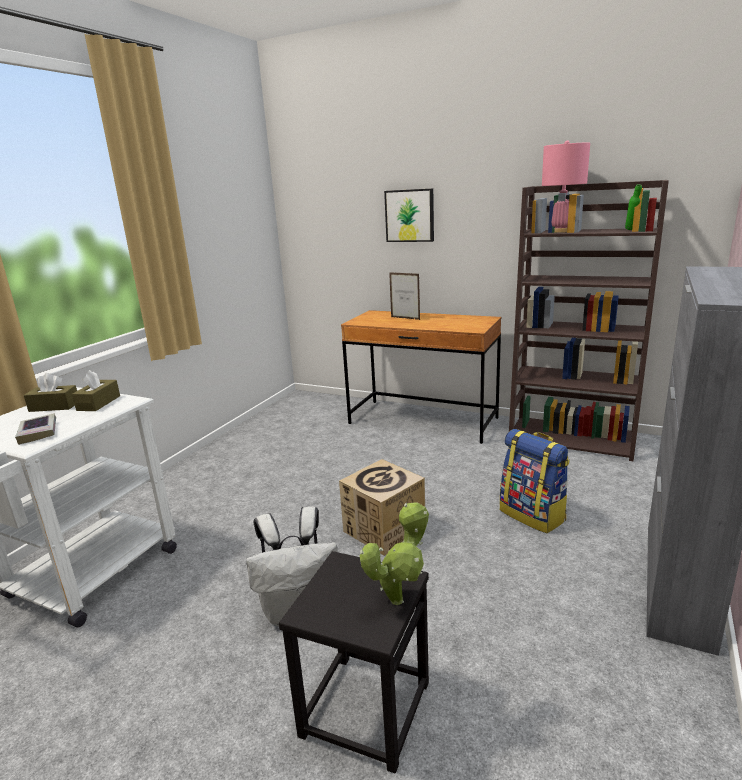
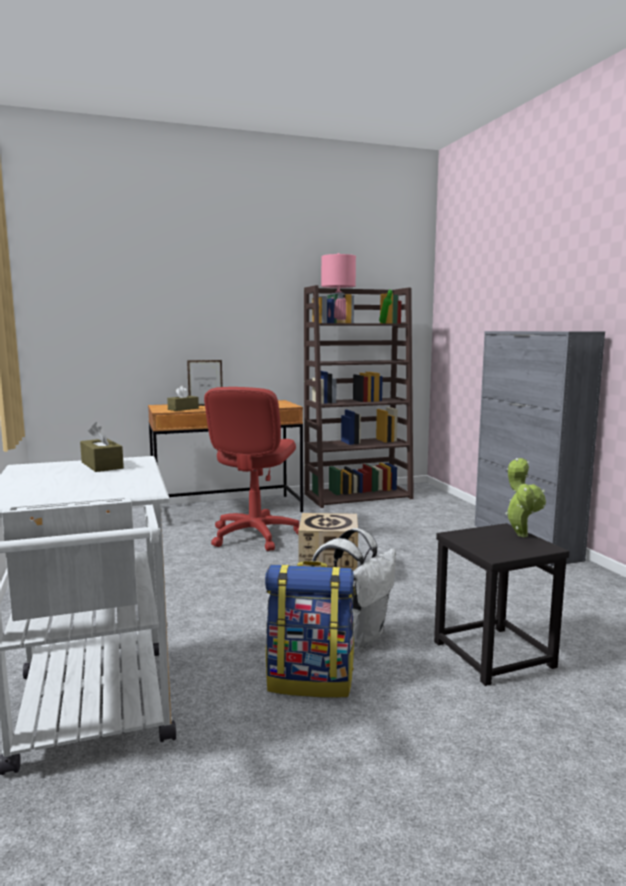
camera: 45 degrees left, 10 degrees down
book [15,413,56,445] -> none
brown tissue box [24,373,77,412] -> brown tissue box moved to [167,386,199,411]
picture [384,188,434,242] -> none
backpack [500,429,570,533] -> backpack moved to [265,561,355,698]
none -> red office chair [204,387,299,551]

